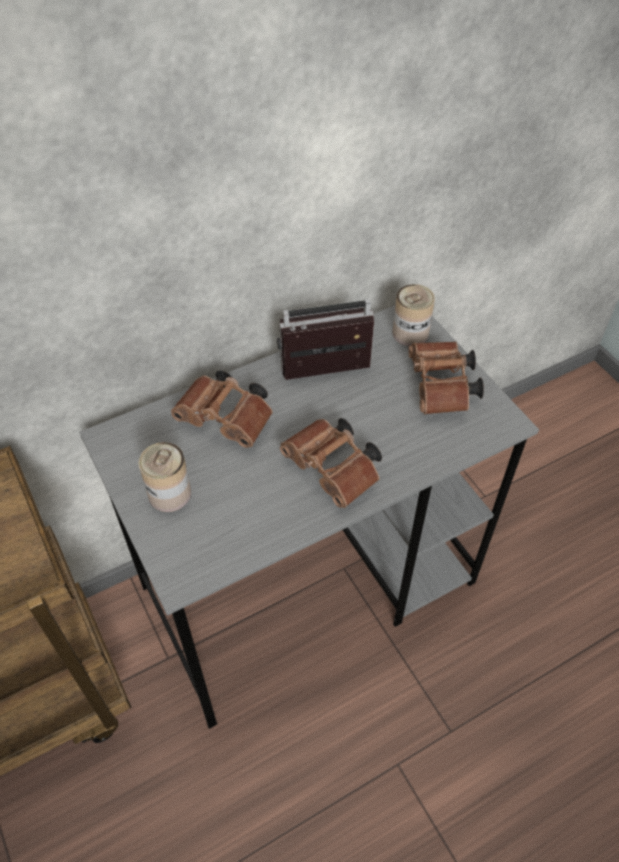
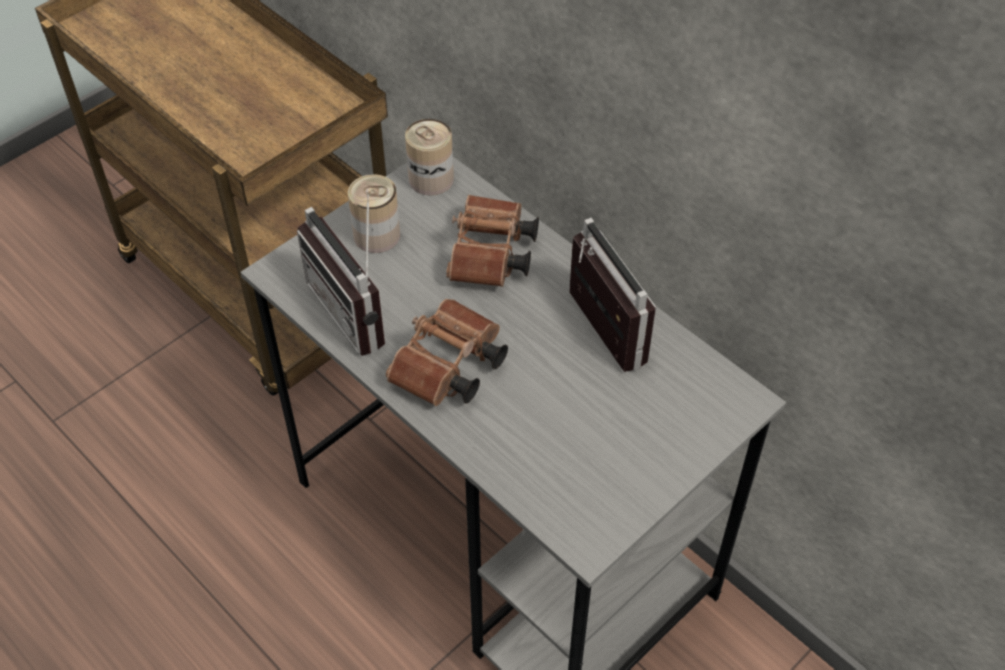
camera: 75 degrees right, 0 degrees up
can [392,284,435,346] -> can moved to [405,119,454,196]
brown binoculars [408,341,484,415] -> none
none -> radio [297,194,385,356]

